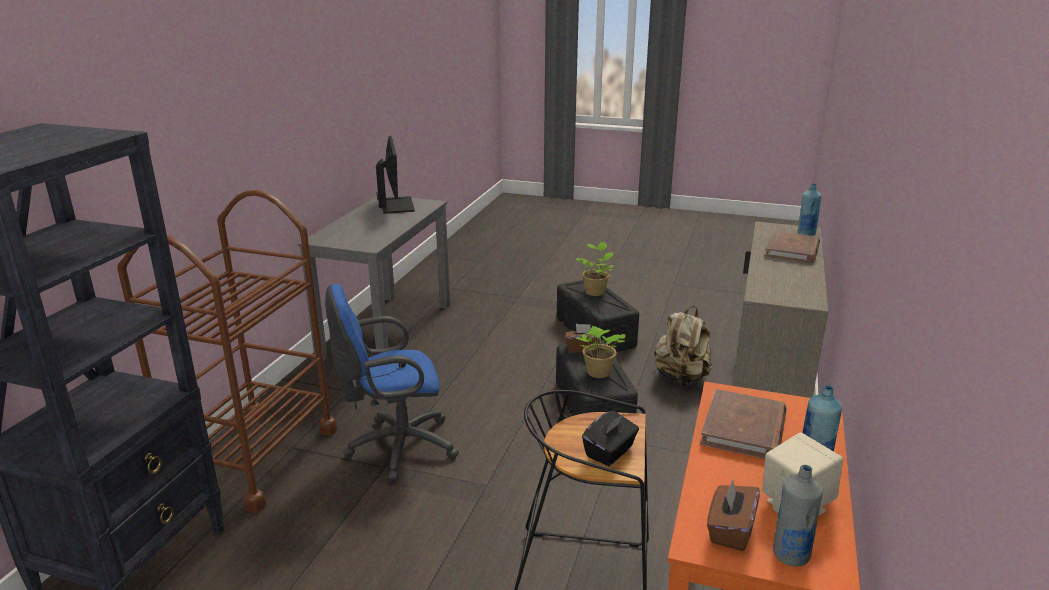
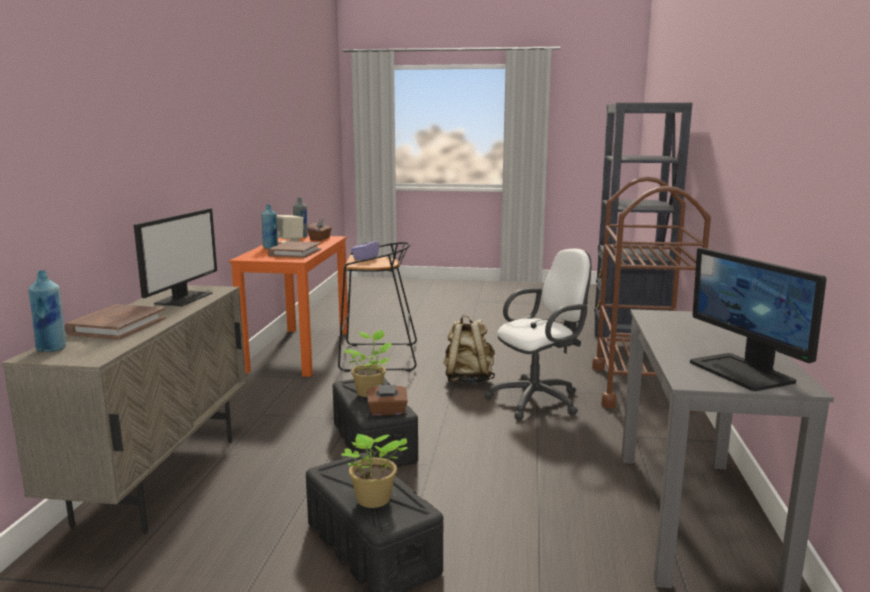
camera: 170 degrees right, 10 degrees down
blue office chair [325,284,459,481] -> white office chair [485,249,591,420]
black tissue box [582,410,639,466] -> purple tissue box [351,236,380,260]
beige backpack [654,306,712,386] -> beige backpack moved to [443,315,495,384]
none -> monitor [134,208,217,306]

